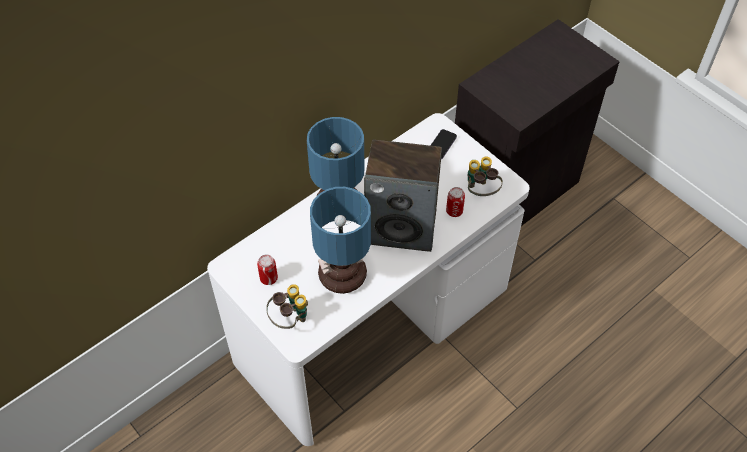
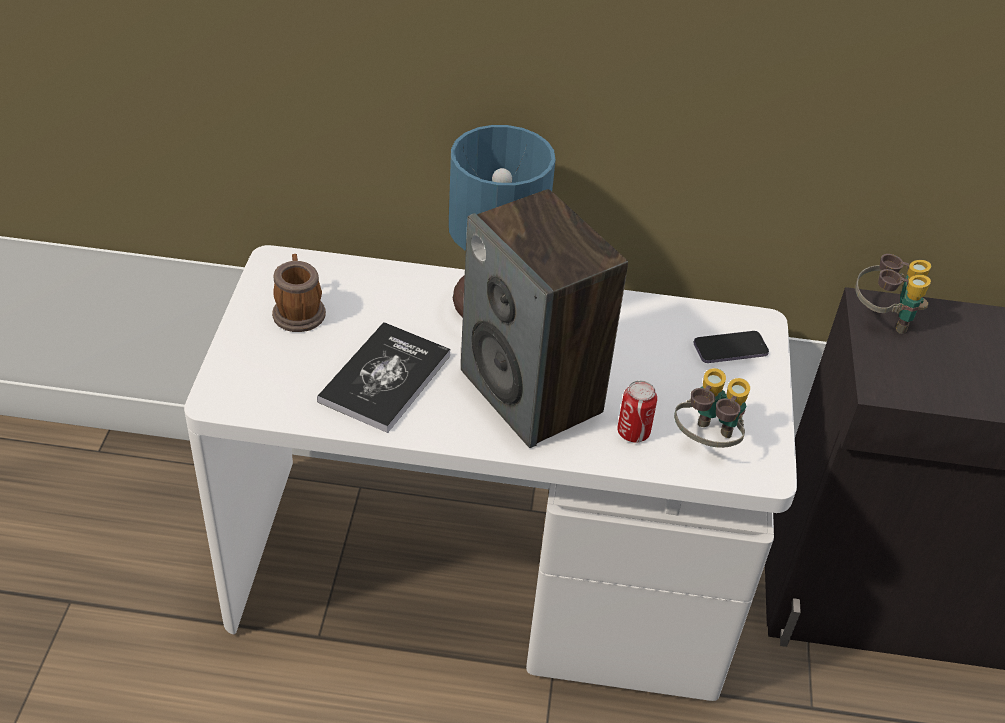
camera: 45 degrees right, 10 degrees down
can [257,255,278,285] -> mug [272,254,326,332]
binoculars [266,284,308,329] -> binoculars moved to [855,254,931,334]
table lamp [310,187,371,294] -> book [317,322,451,433]

